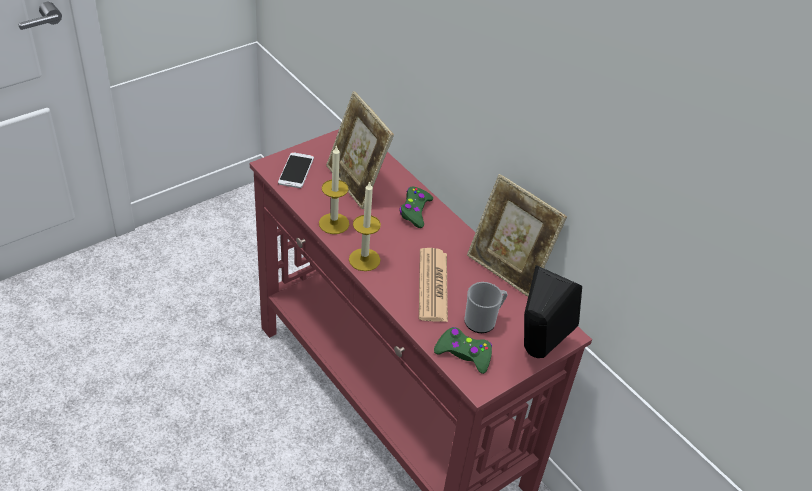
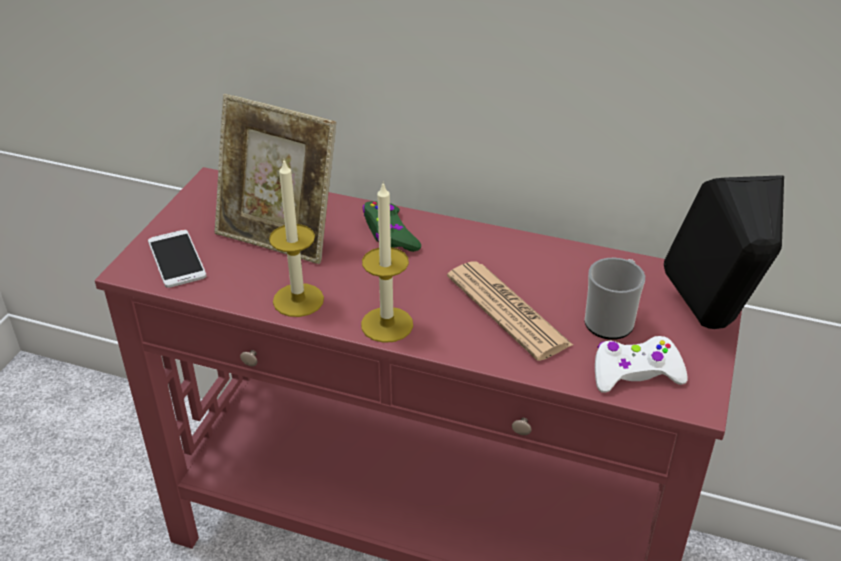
camera: 30 degrees left, 5 degrees down
green game controller [434,327,492,374] -> white game controller [595,336,688,393]
picture frame [467,174,567,297] -> none

